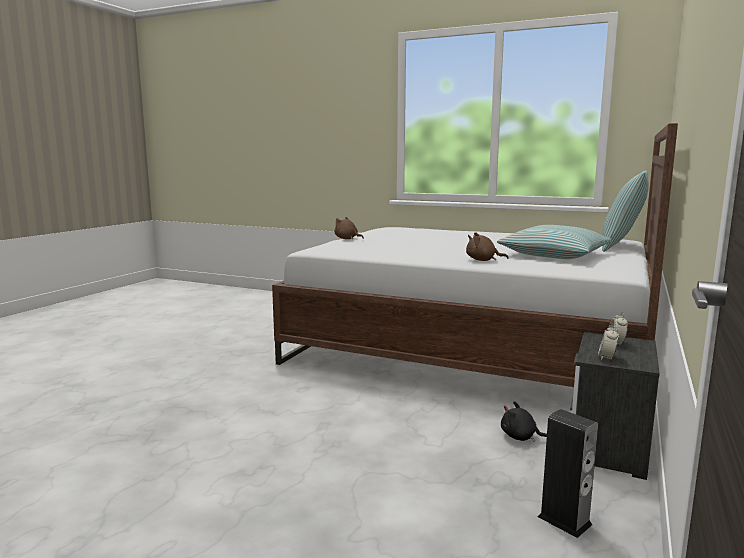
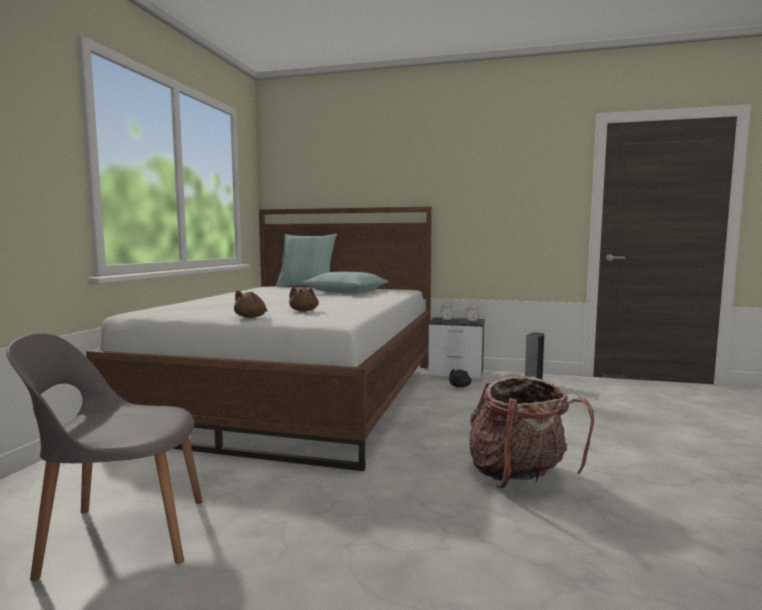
camera: 100 degrees left, 5 degrees down
brown plush toy [466,232,509,261] -> brown plush toy moved to [289,287,319,312]
none -> grey chair [6,333,203,581]
none -> backpack [469,373,594,488]

